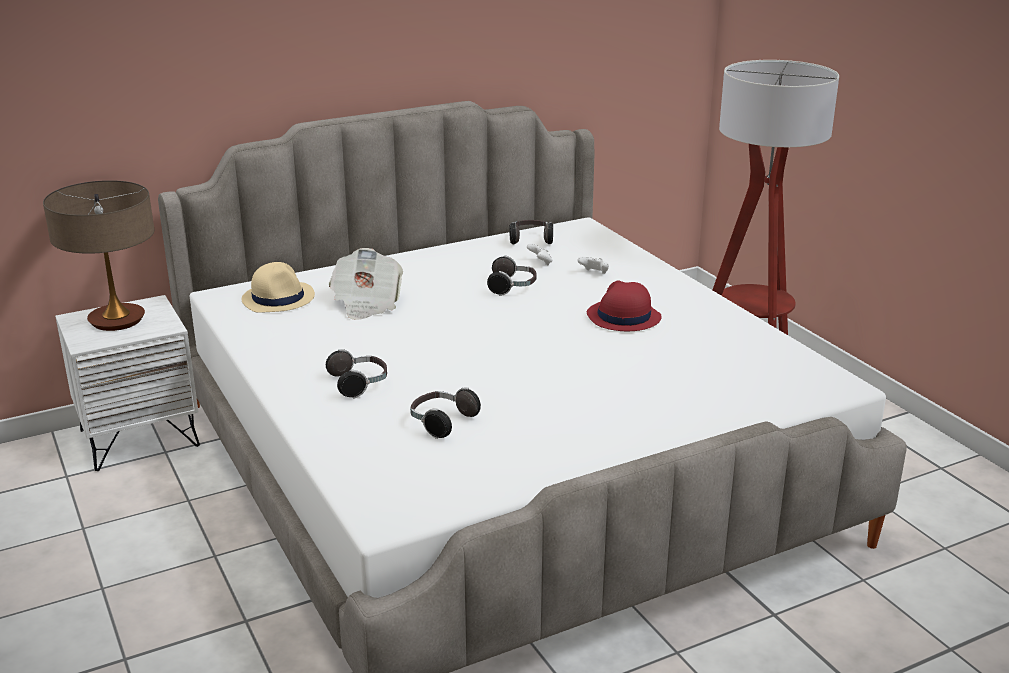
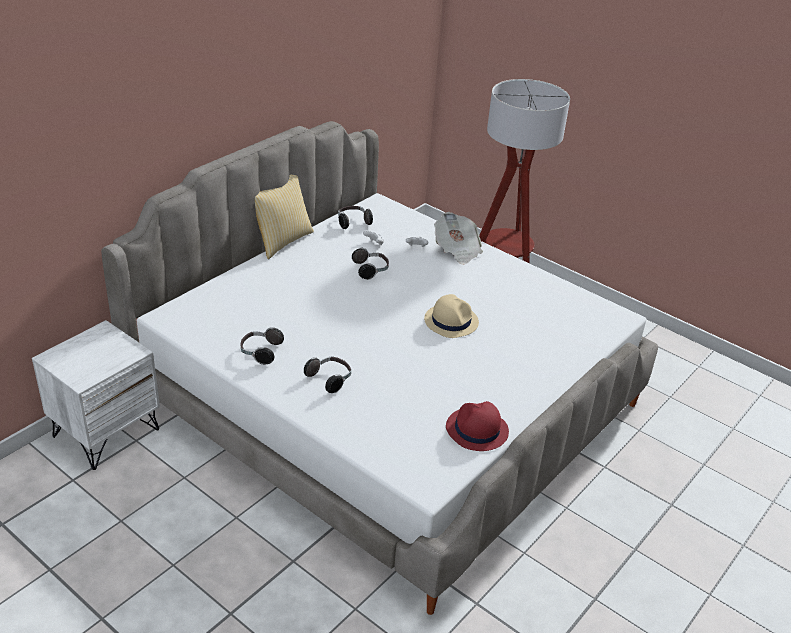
camera: 25 degrees left, 10 degrees up
table lamp [43,180,154,331] -> none
beige hat [242,262,315,313] -> beige hat moved to [424,294,479,338]
newspaper [329,248,403,320] -> newspaper moved to [434,212,483,265]
headphones [410,387,481,439] -> headphones moved to [241,327,284,365]
red hat [587,281,662,331] -> red hat moved to [446,401,509,451]
none -> pillow [255,175,314,259]

